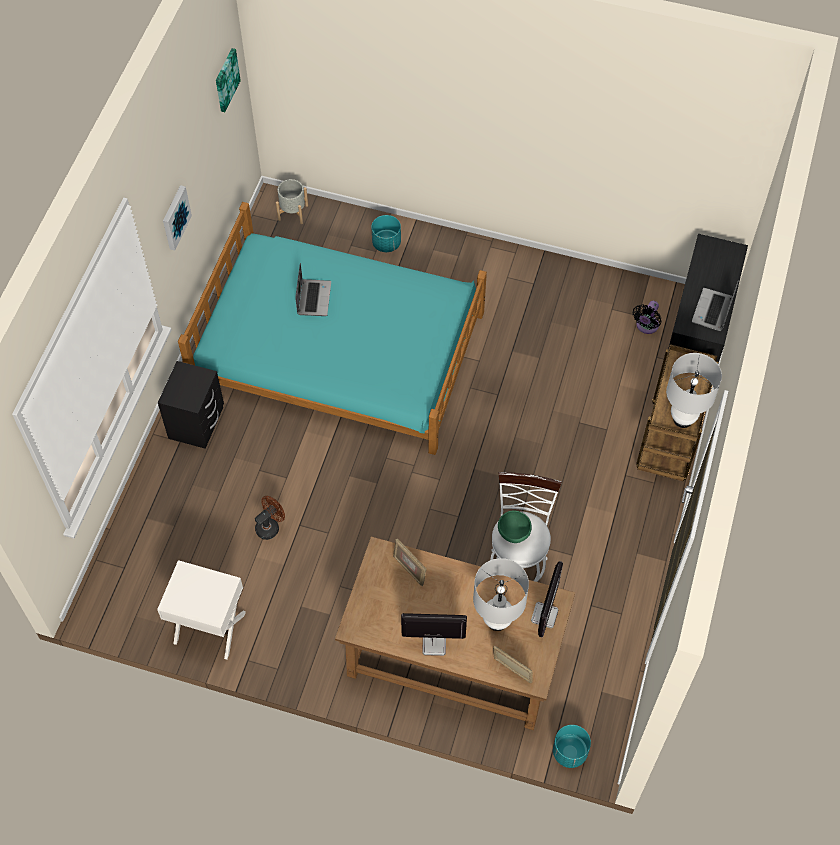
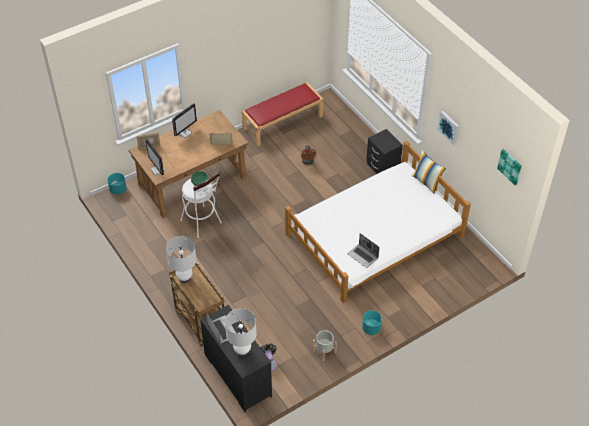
camera: 130 degrees right, 10 degrees down
white nightstand [157,560,246,659] -> red bench [242,83,323,146]
turquoise bed [178,202,487,455] -> white bed [285,141,471,303]
grey planter [276,179,308,224] -> grey planter moved to [313,330,337,361]
laptop [295,263,331,316] -> laptop moved to [348,233,380,268]
turquoise planter [372,215,401,252] -> turquoise planter moved to [362,311,382,335]
white table lamp [473,558,529,631] -> white table lamp moved to [225,308,257,357]
none -> pillow [412,150,446,194]

